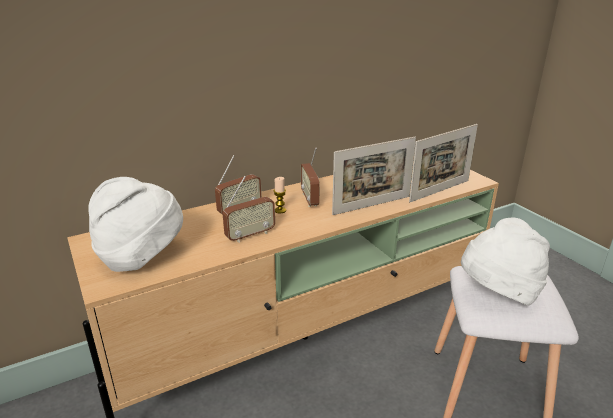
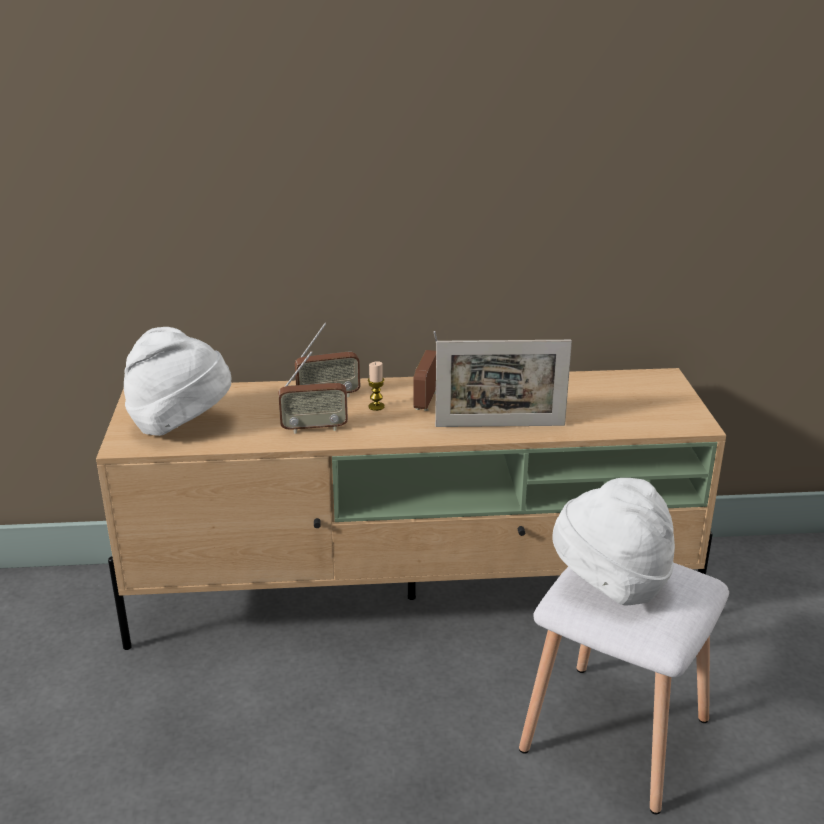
camera: 25 degrees right, 0 degrees up
picture frame [409,124,478,202] -> none

